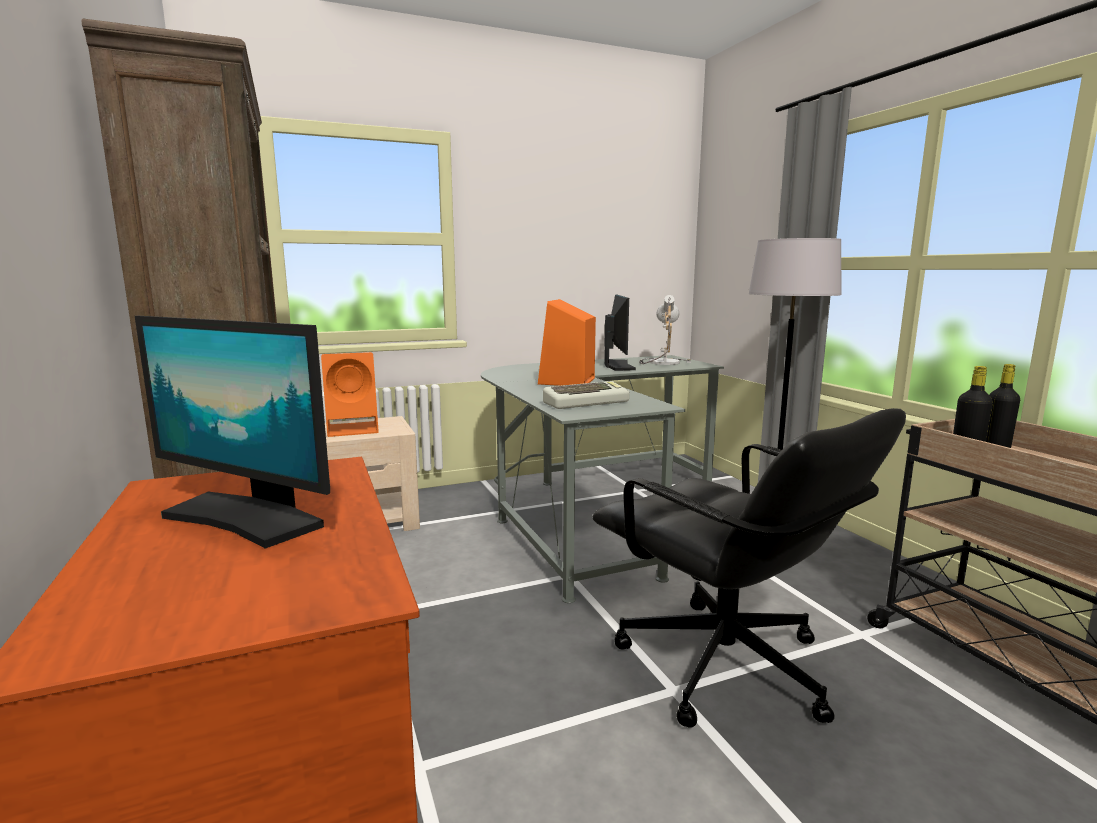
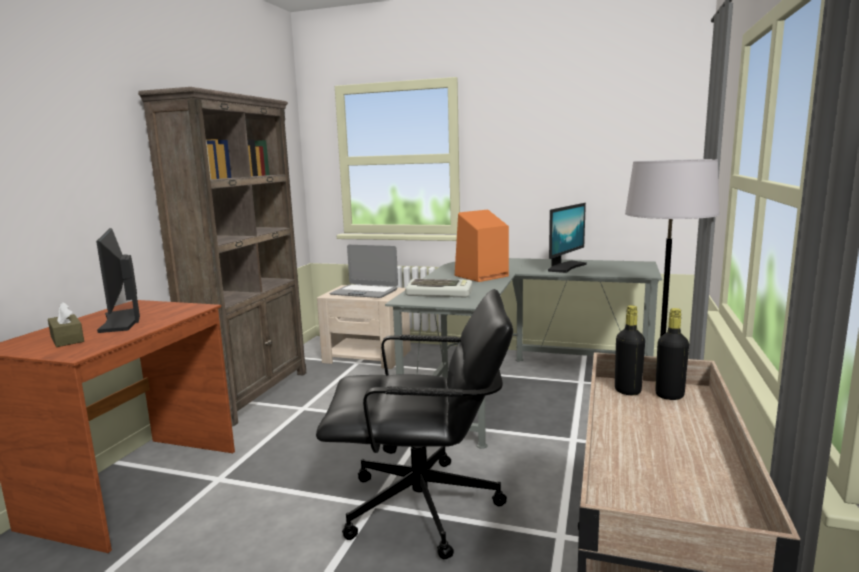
camera: 40 degrees right, 0 degrees up
orange speaker [321,352,379,437] -> laptop [330,245,398,298]
black office chair [593,408,906,728] -> black office chair turned 90 degrees counterclockwise [316,289,513,559]
table lamp [639,295,691,365] -> none
none -> brown tissue box [48,302,84,347]

